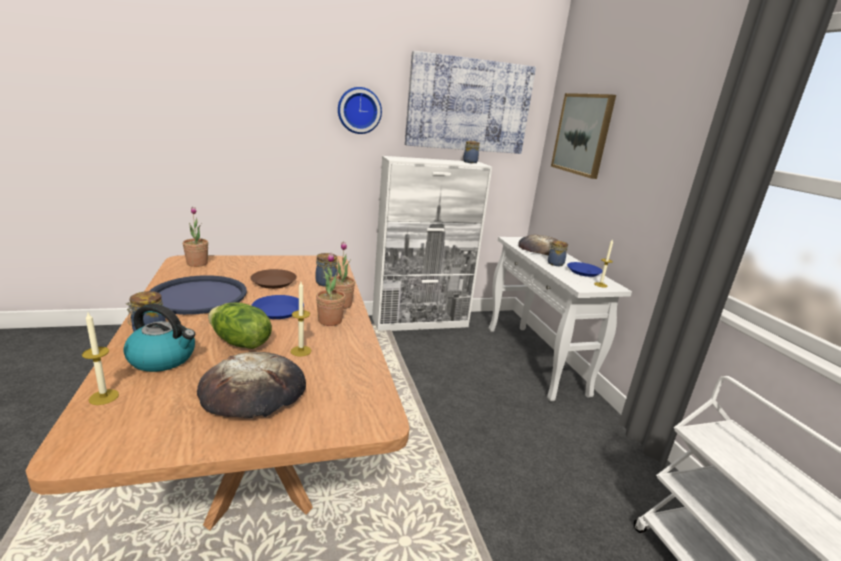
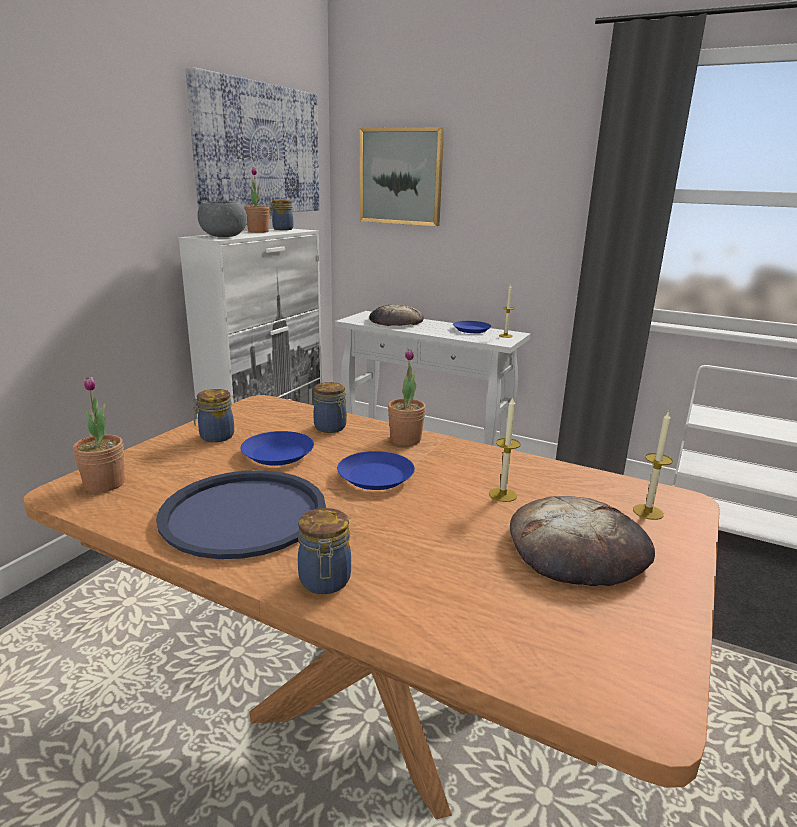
camera: 45 degrees left, 0 degrees up
candle [82,313,119,405] -> candle moved to [633,410,673,520]
kettle [123,304,195,372] -> none
lettuce [208,302,272,349] -> none
brown plate [250,269,297,289] -> blue plate [241,431,314,466]
potted plant [316,253,346,326] -> potted plant moved to [245,167,269,233]
wall clock [338,87,382,134] -> none
jar [547,241,568,266] -> jar moved to [192,389,234,442]
none -> grey bowl [197,201,247,237]

